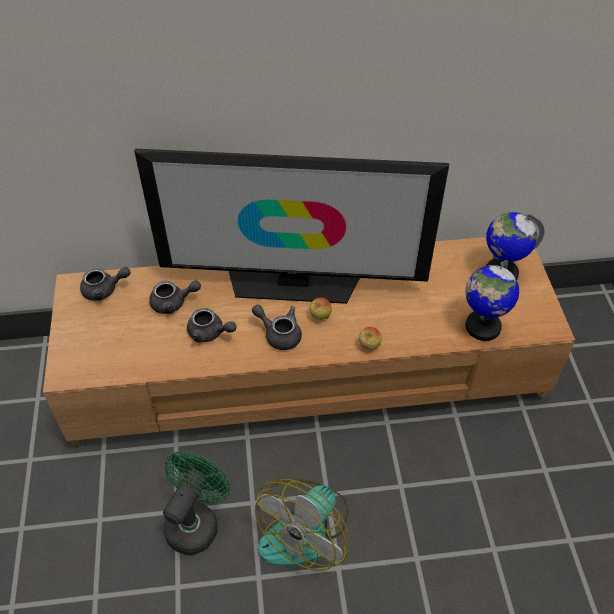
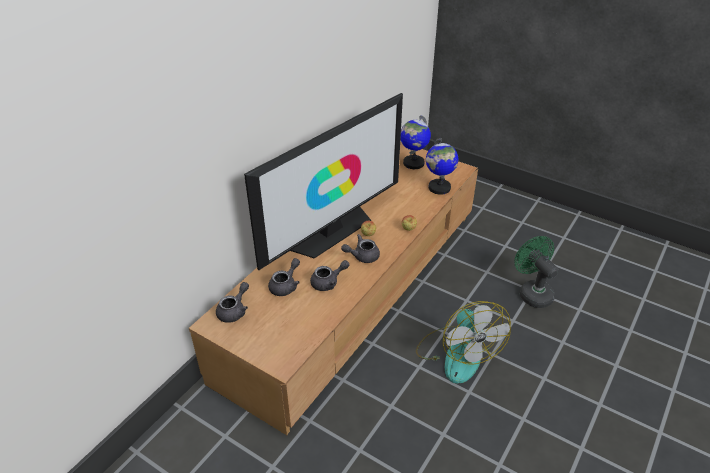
camera: 50 degrees left, 10 degrees down
green fan [163,451,230,555] -> green fan moved to [514,236,559,308]

